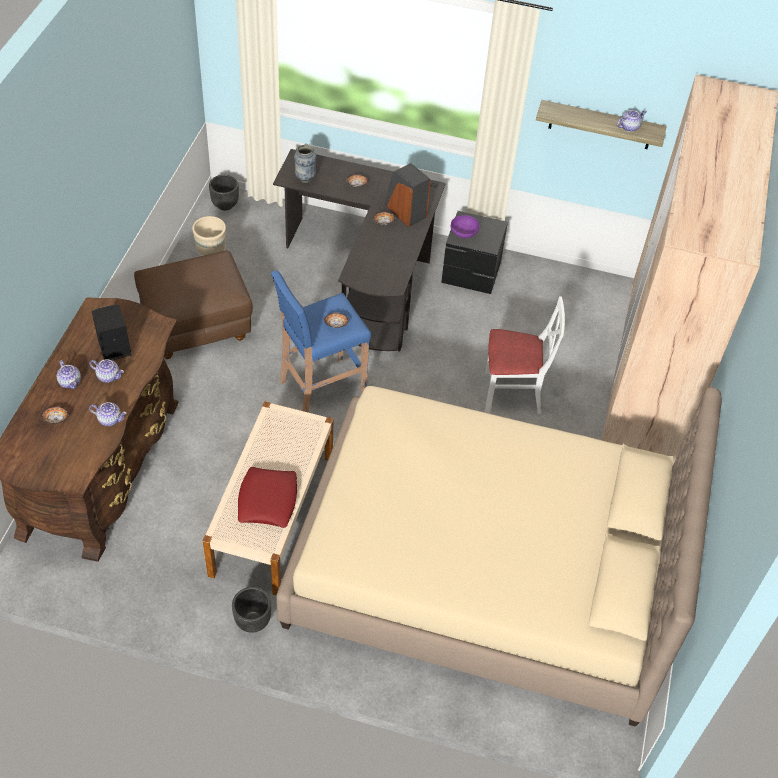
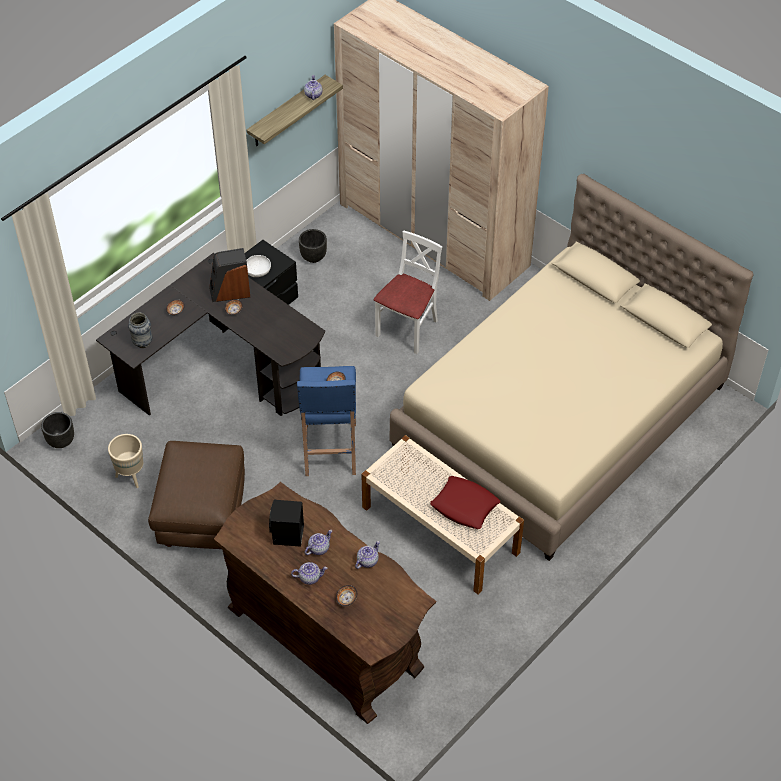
camera: 60 degrees left, 0 degrees up
black planter [232,587,271,633] -> black planter moved to [299,229,327,263]
purple bowl [451,215,480,238] -> white bowl [246,255,271,277]

